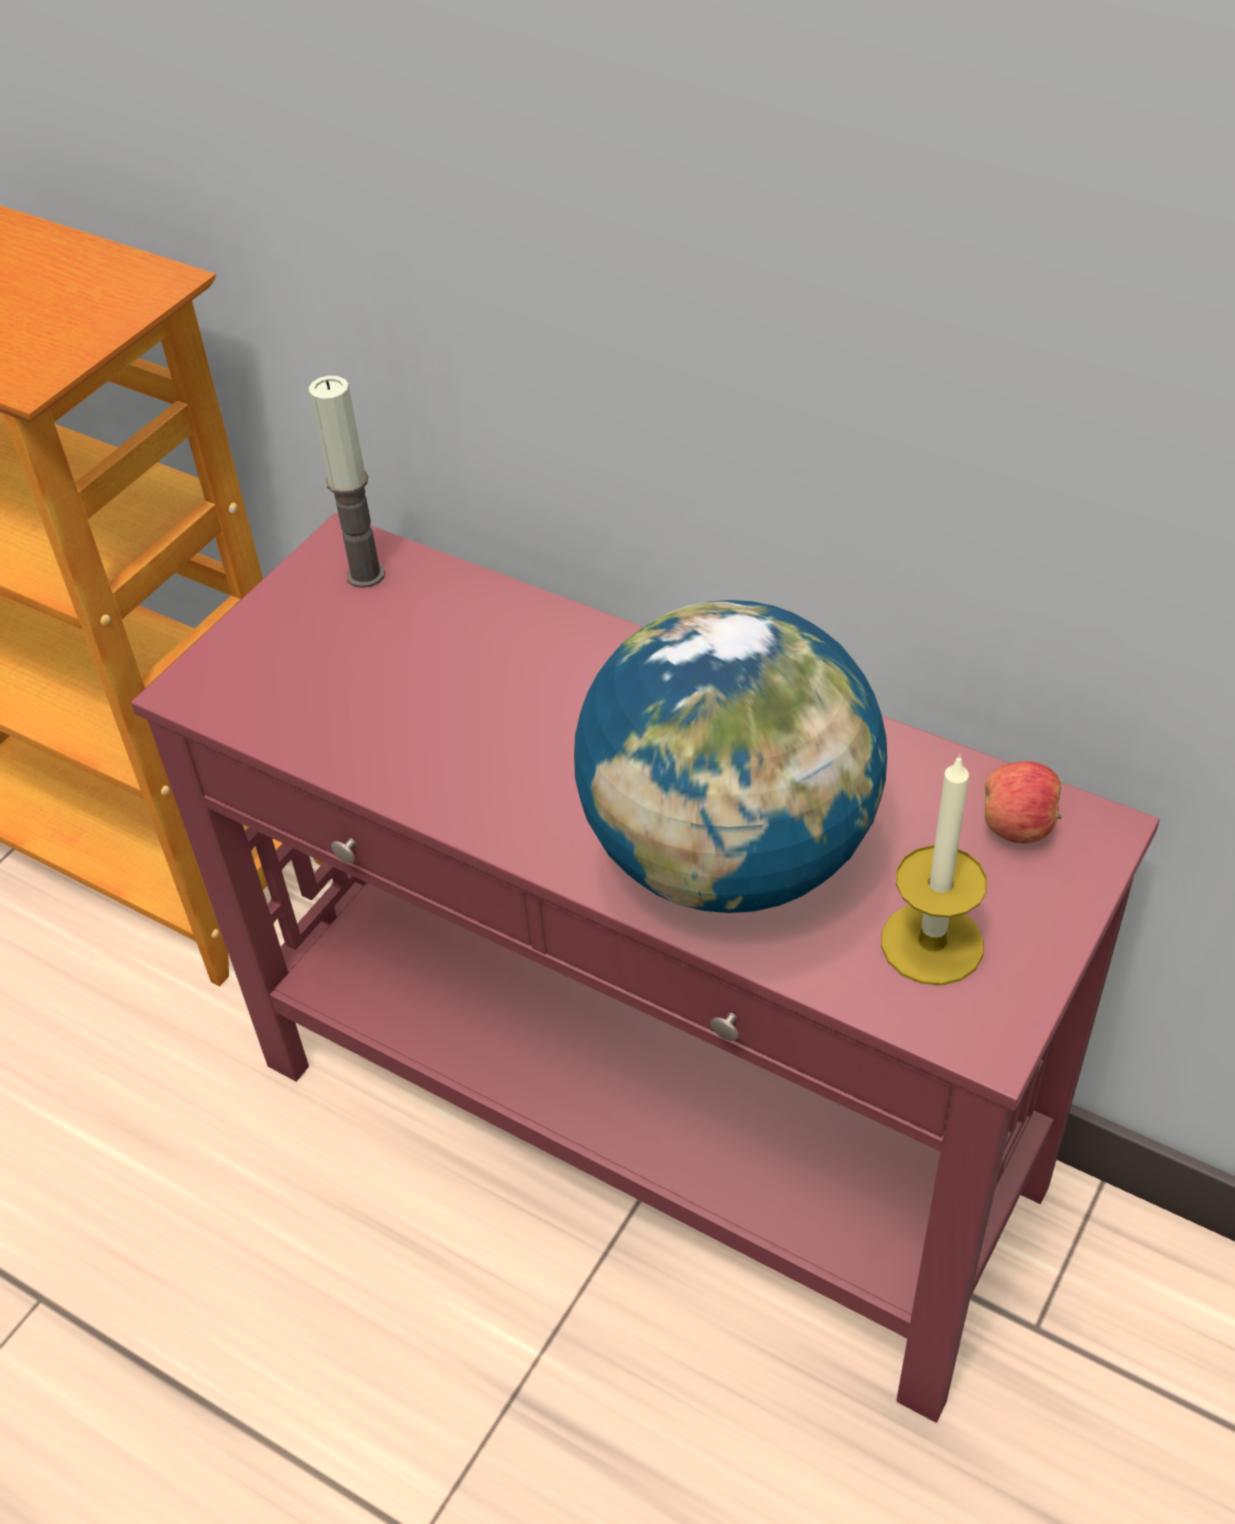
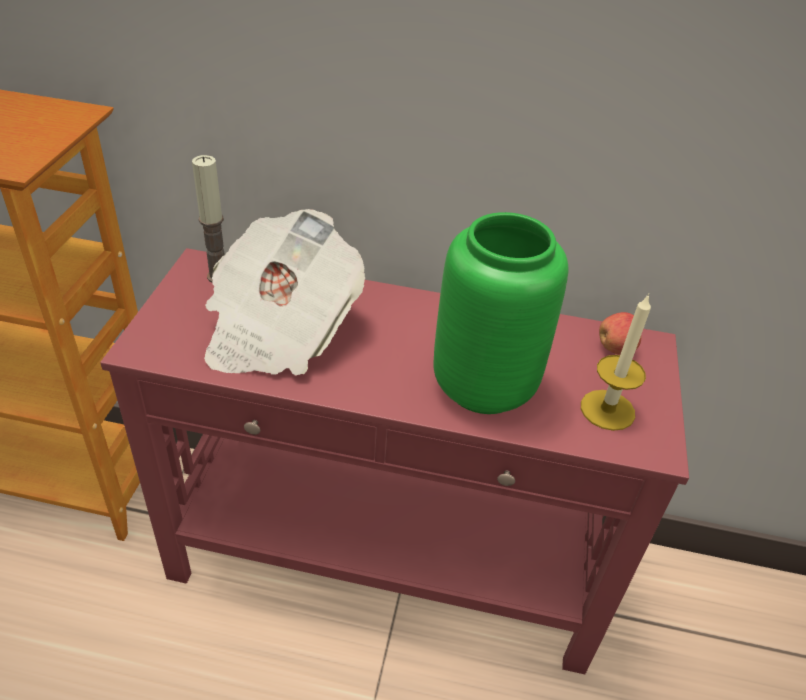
camera: 25 degrees left, 5 degrees down
globe [574,600,887,913] -> green vase [433,212,569,414]
none -> newspaper [204,209,365,376]

